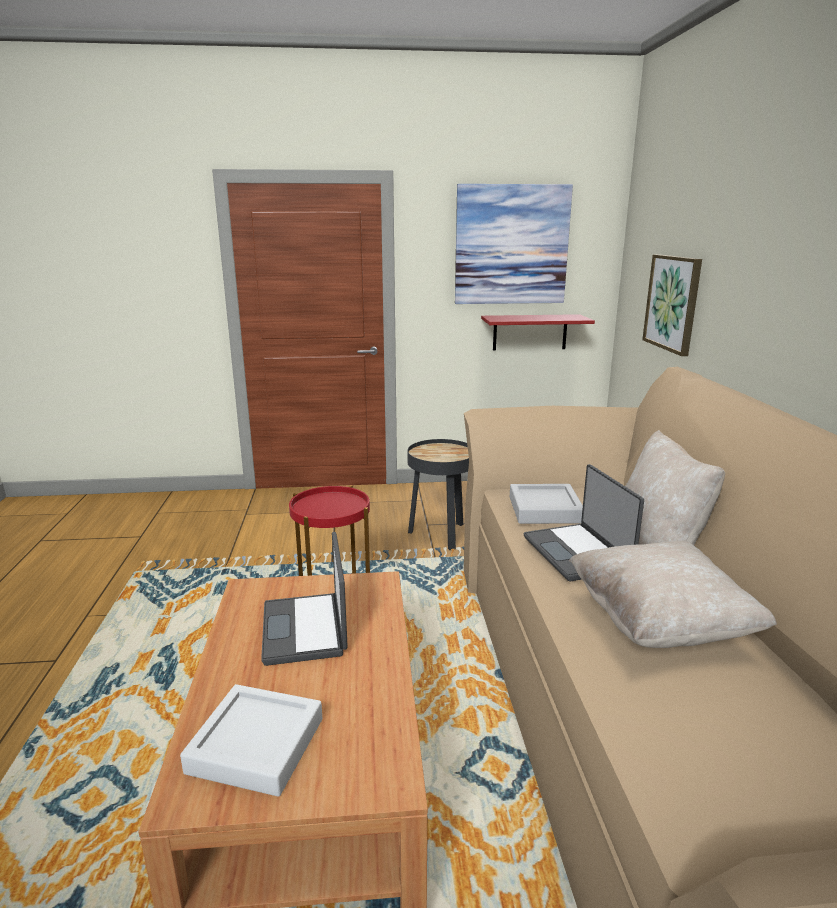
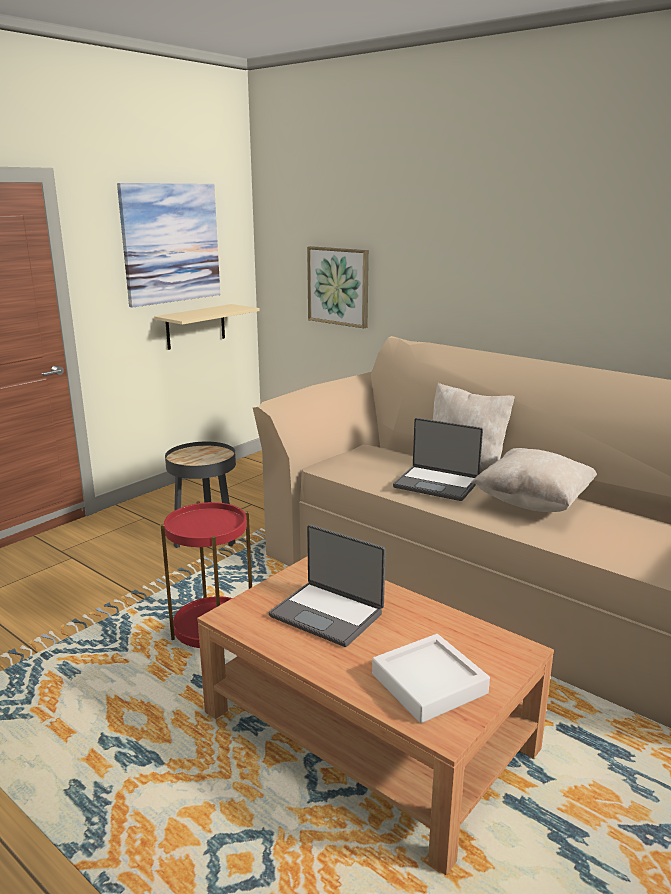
camera: 45 degrees left, 0 degrees up
red shelf [481,314,595,351] -> beige shelf [154,304,260,350]
grey tray [510,484,583,524] -> none

